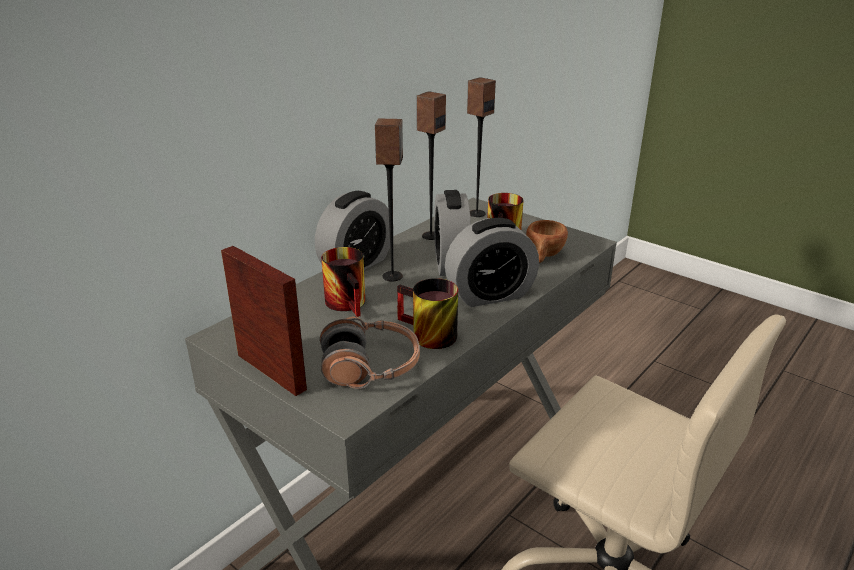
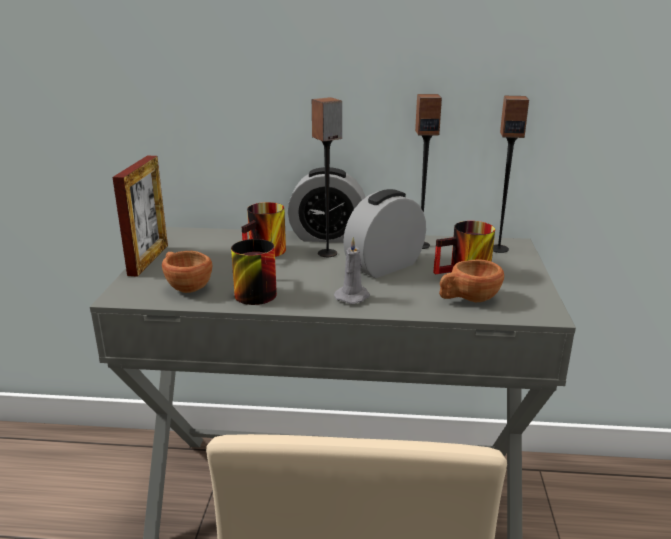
camera: 55 degrees right, 5 degrees down
headphones [320,316,420,389] -> brown cup [162,251,212,293]
alarm clock [445,218,539,307] -> grey candle [334,237,370,304]

